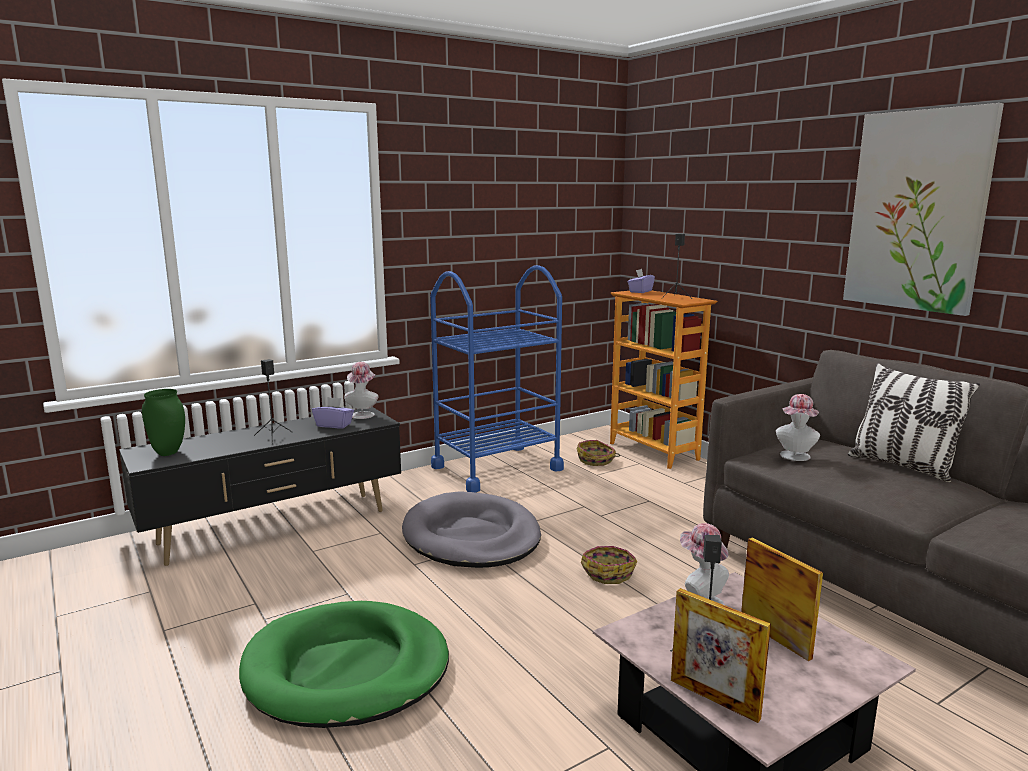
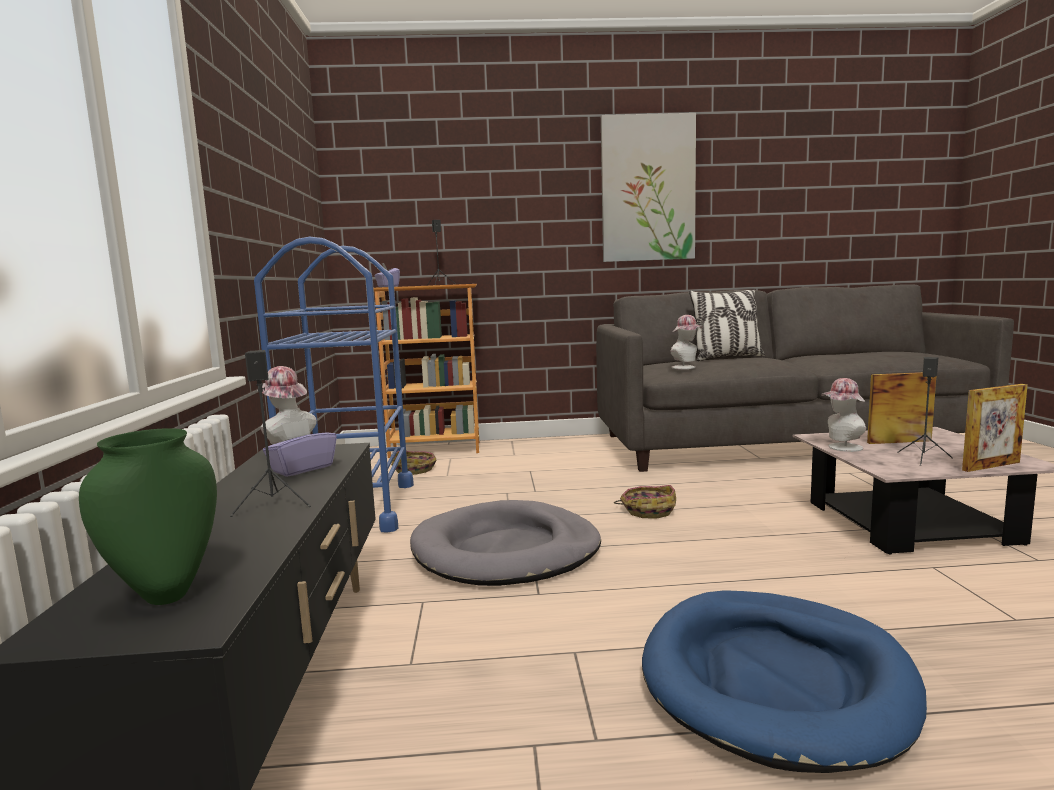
camera: 60 degrees left, 5 degrees down
green dog bed [239,601,449,728] -> blue dog bed [642,590,927,773]

